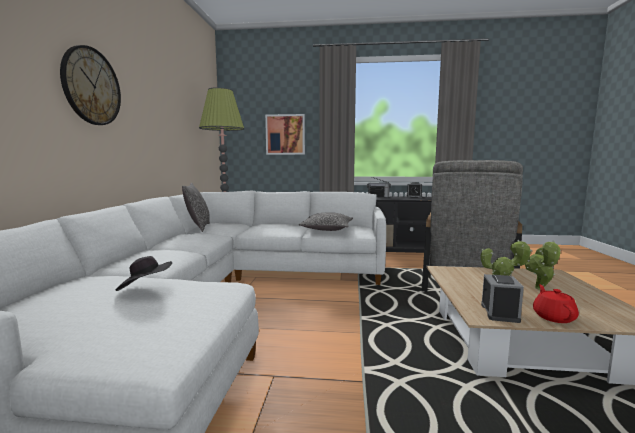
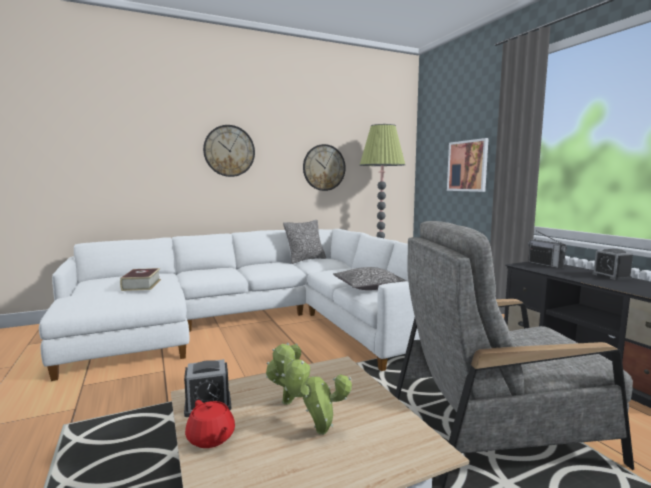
camera: 60 degrees right, 0 degrees up
black hat [116,256,172,291] -> book [120,268,161,291]
red teapot [533,284,579,323] -> red teapot turned 75 degrees clockwise [185,400,235,448]
none -> wall clock [303,144,346,191]

